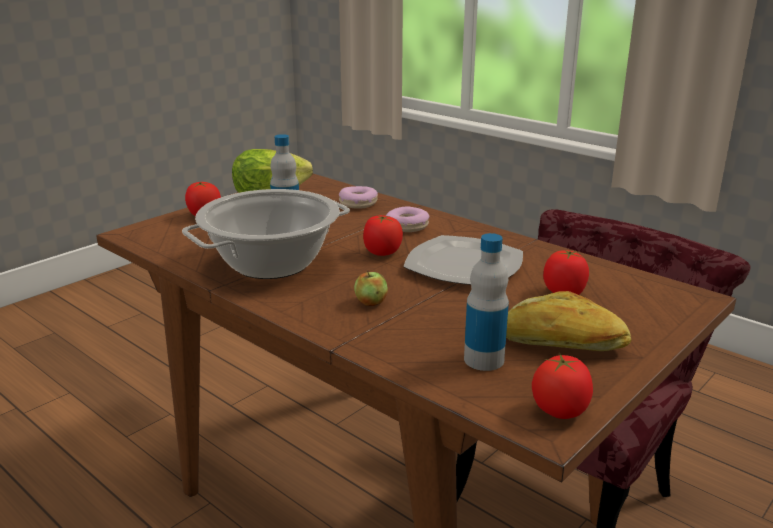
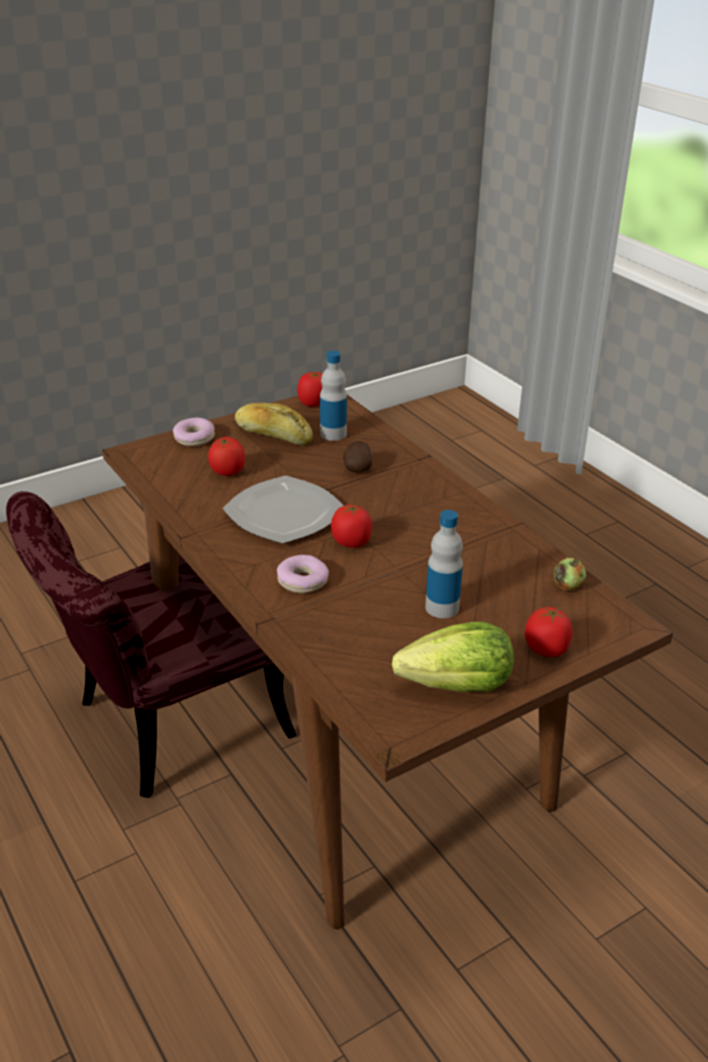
camera: 165 degrees left, 10 degrees up
cooking pot [182,189,350,279] -> none
donut [339,186,378,209] -> donut moved to [173,418,215,446]
apple [354,270,388,307] -> apple moved to [554,557,586,591]
none -> potato [343,441,372,473]

